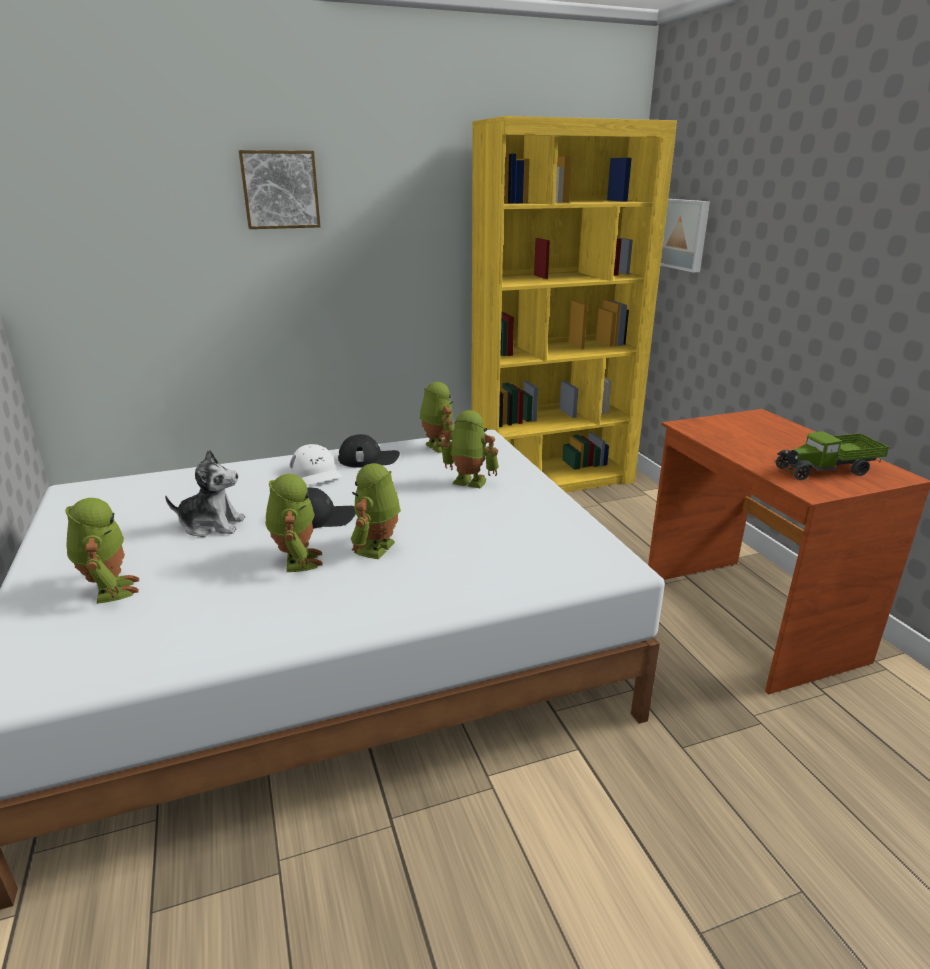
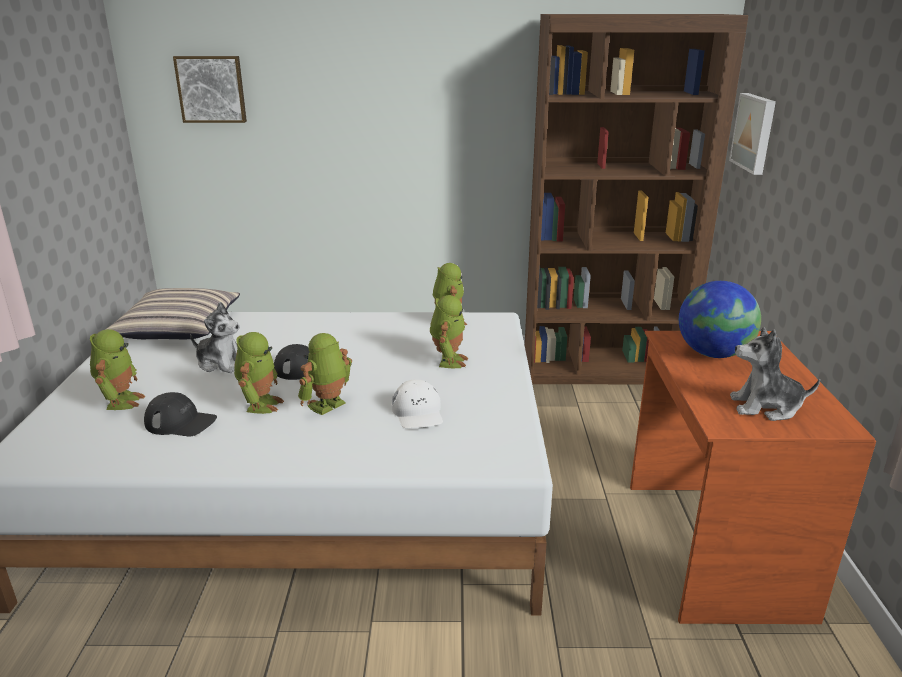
camera: 20 degrees right, 0 degrees up
picture [239,150,320,229] -> picture moved to [173,56,247,123]
white cap [289,444,342,485] -> white cap moved to [391,379,443,428]
black cap [338,434,400,468] -> black cap moved to [144,392,217,436]
toy robot [440,410,499,488] -> toy robot turned 60 degrees clockwise [430,295,468,368]
yellow bookcase [471,116,677,492] -> brown bookcase [525,14,749,384]
toy truck [775,431,889,480] -> plush toy [730,327,820,421]
none -> pillow [105,288,240,339]
none -> globe [679,281,761,358]

